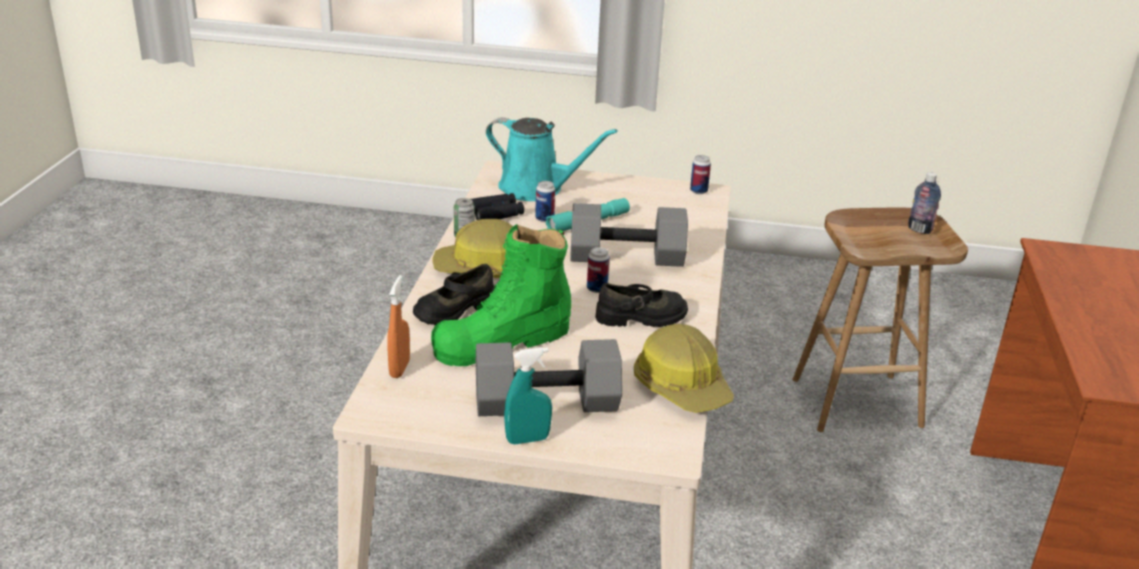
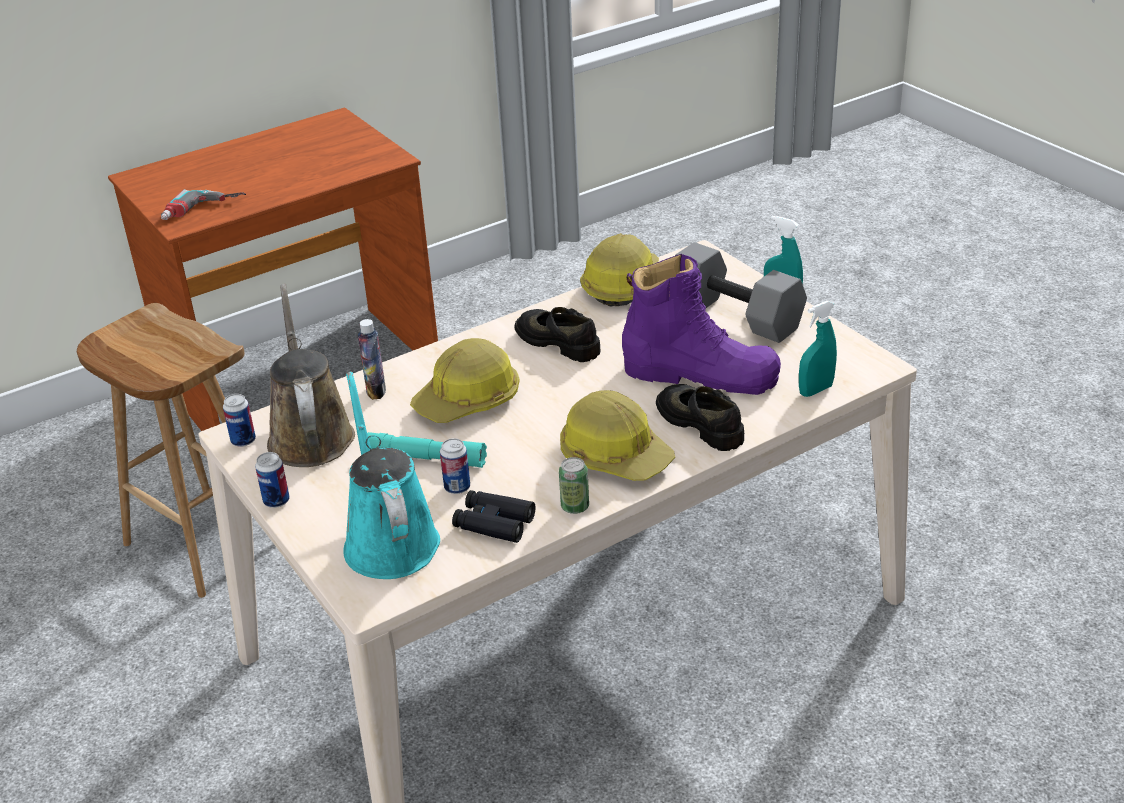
camera: 130 degrees left, 5 degrees up
orange spray bottle [387,275,410,378] -> turquoise spray bottle [799,301,837,397]
black shoe [413,264,495,325] -> black shoe turned 135 degrees counterclockwise [656,384,744,451]
green boot [431,224,571,366] -> purple boot [622,254,781,395]
grey dumbbell [570,203,688,267] -> hard hat [410,338,520,423]
can [587,247,610,293] -> can moved to [255,452,290,508]
bottle [908,172,941,234] -> bottle moved to [358,319,386,400]
none -> power drill [161,189,246,220]
none -> brown watering can [267,284,355,467]

